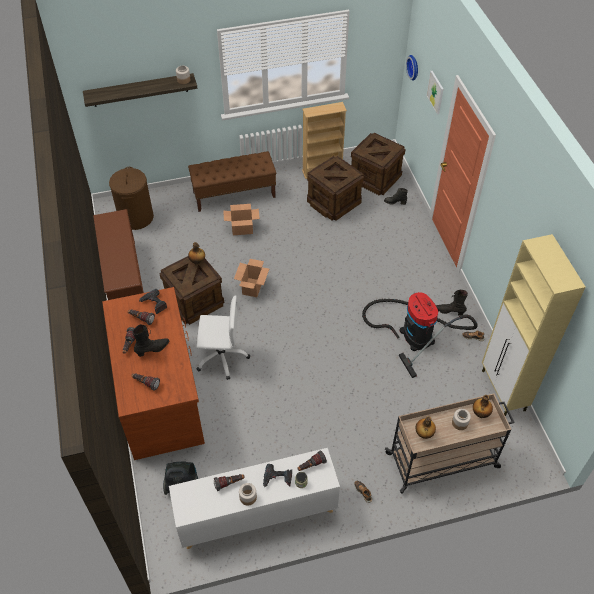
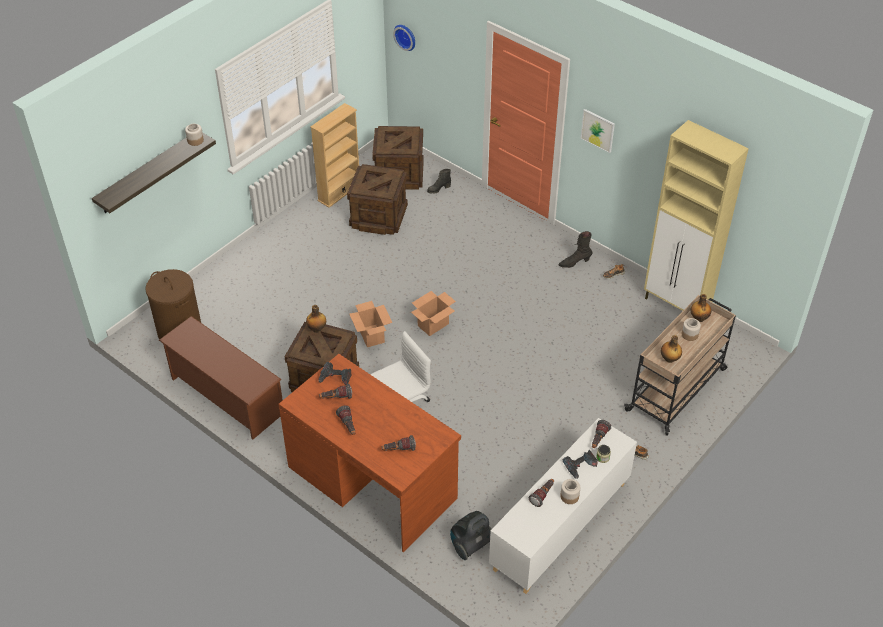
camera: 35 degrees left, 5 degrees down
black boot [133,324,169,357] -> none
brown bench [188,151,276,212] -> none
cardboard box [223,204,260,235] -> cardboard box moved to [411,291,456,336]
vacuum cleaner [362,292,478,378] -> none
picture [427,71,443,114] -> picture moved to [580,109,615,153]

